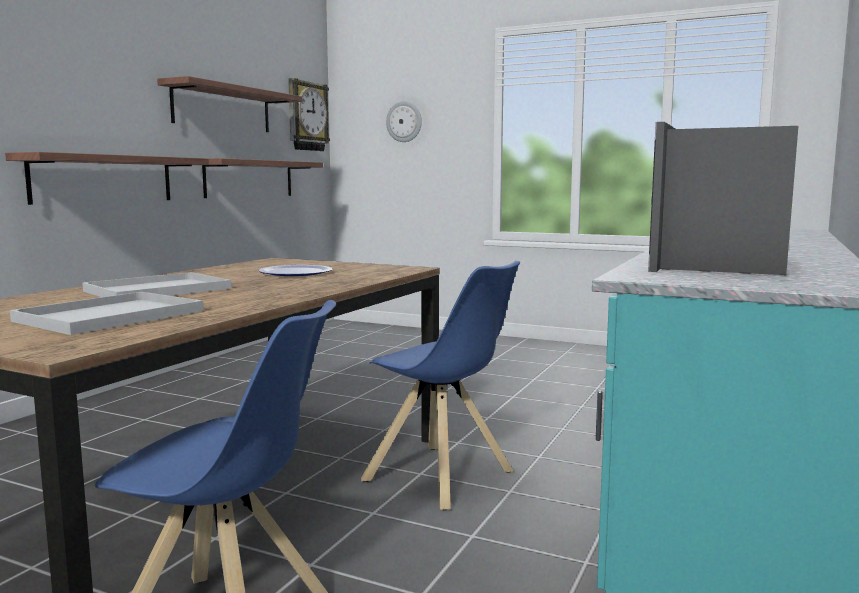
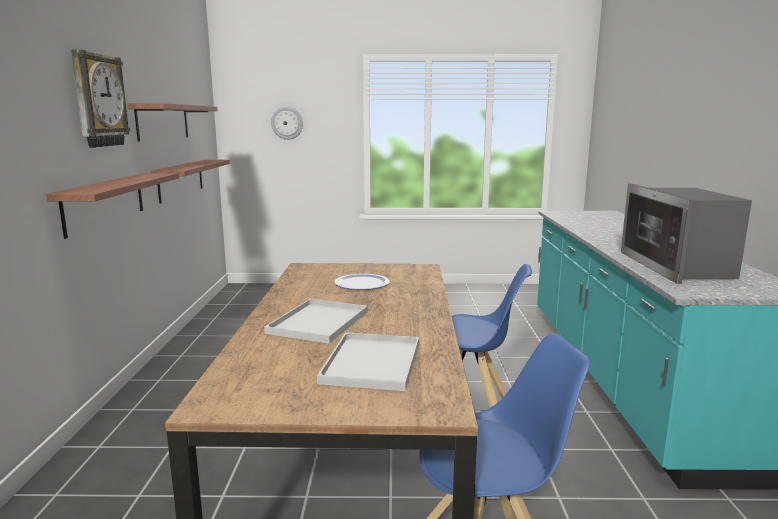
camera: 25 degrees left, 5 degrees up
wall clock [288,78,330,151] -> wall clock moved to [71,49,130,148]

